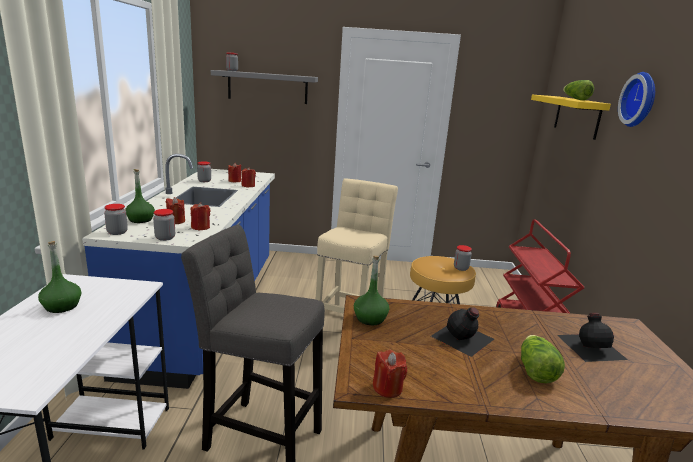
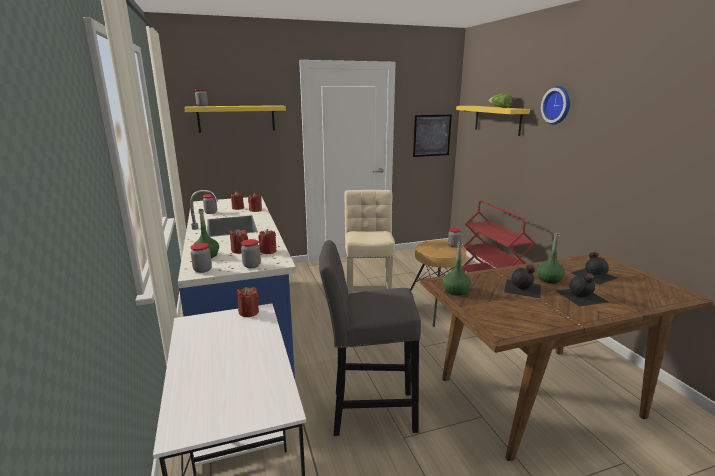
camera: 20 degrees left, 0 degrees up
green bottle [38,241,81,313] -> green bottle moved to [537,233,565,283]
grey shelf [211,70,318,104] -> yellow shelf [184,105,286,133]
red candle [373,349,407,398] -> red candle moved to [237,287,259,317]
lettuce [521,335,565,383] -> black bottle [556,273,608,307]
none -> picture [413,114,452,157]

